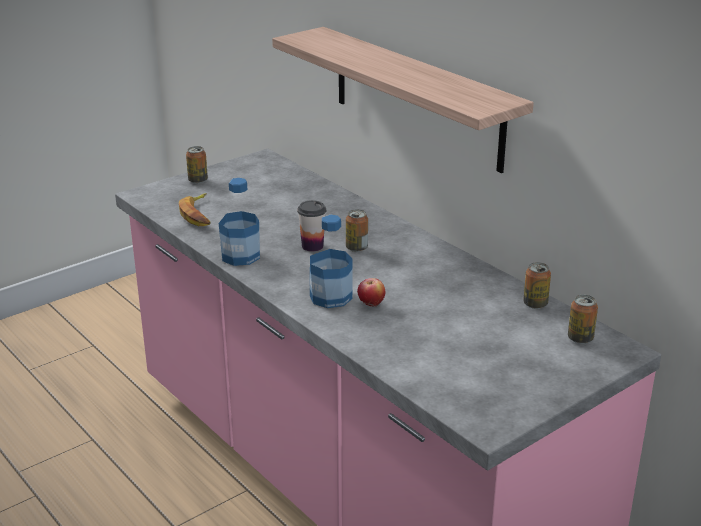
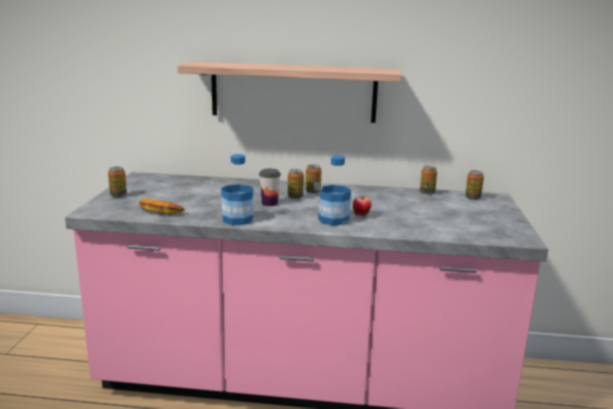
camera: 45 degrees left, 10 degrees down
none -> can [305,164,322,194]

